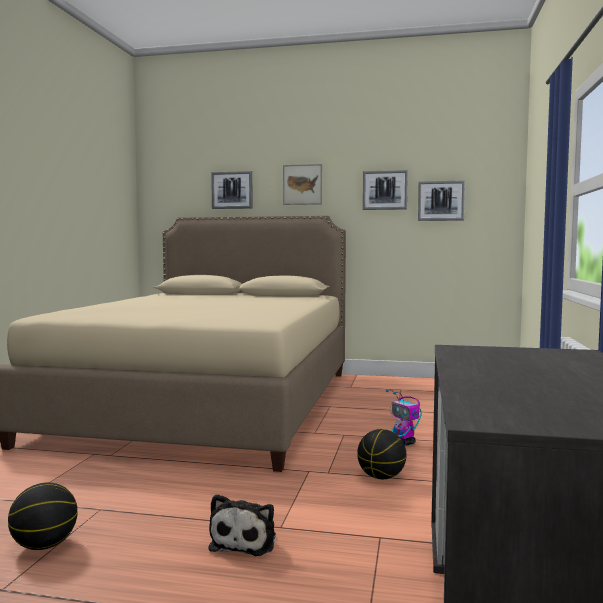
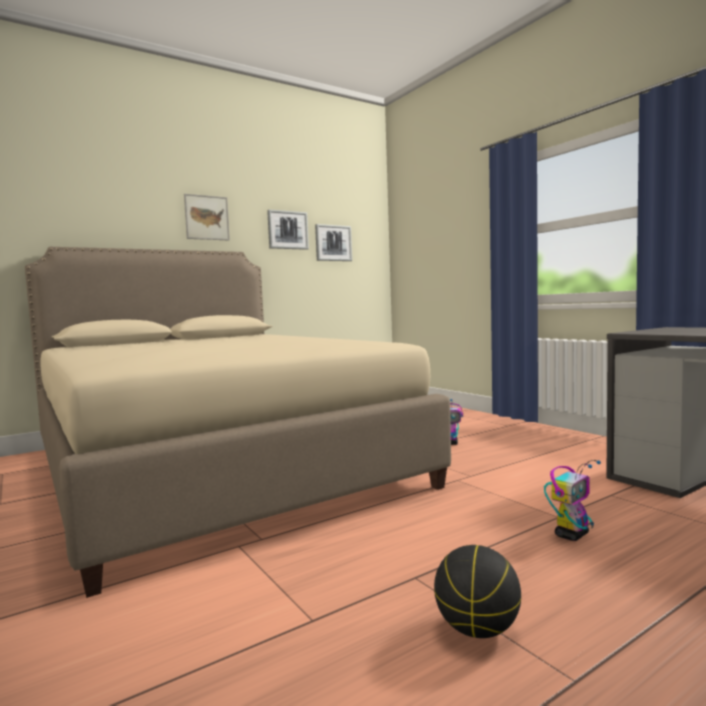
camera: 45 degrees left, 0 degrees up
plush toy [208,494,276,556] -> toy robot [544,460,601,541]
picture [211,171,253,209] -> none
basketball [357,429,406,479] -> none

